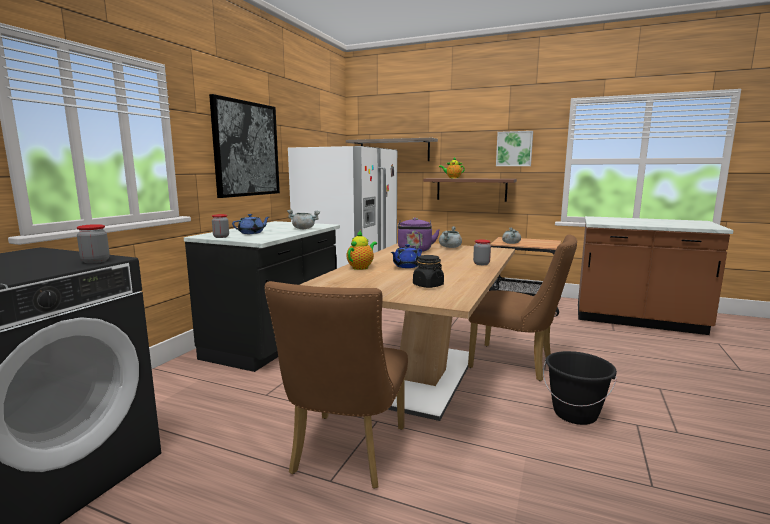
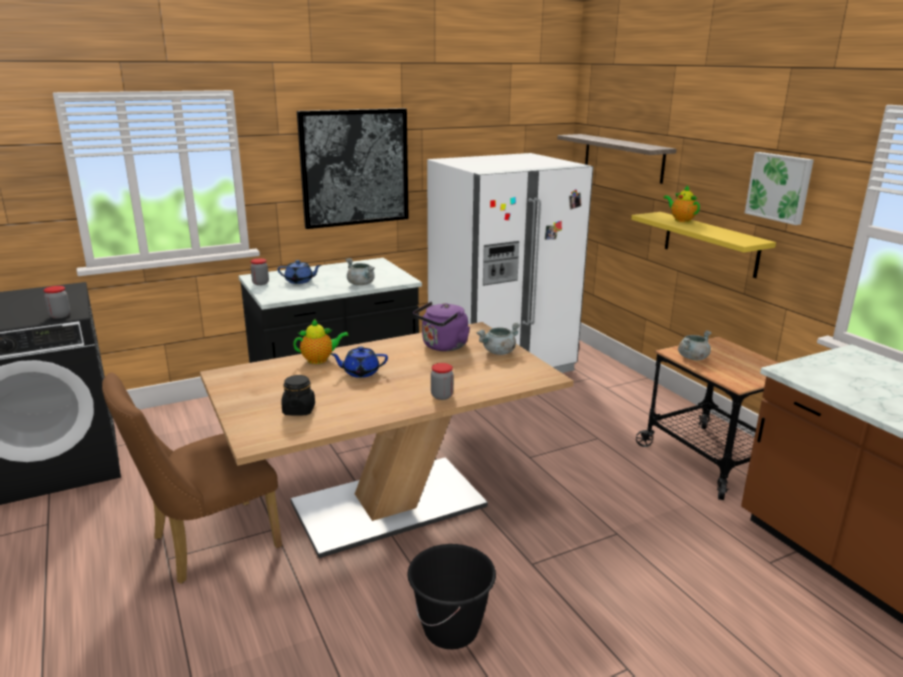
camera: 40 degrees right, 10 degrees up
brown shelf [423,178,517,202] -> yellow shelf [631,212,776,278]
brown chair [468,235,577,381] -> none

